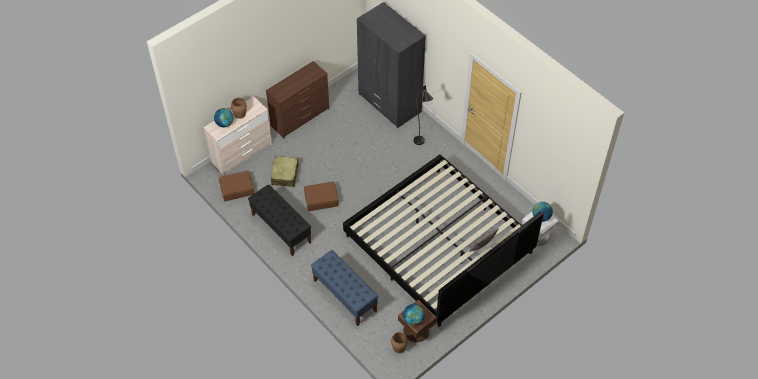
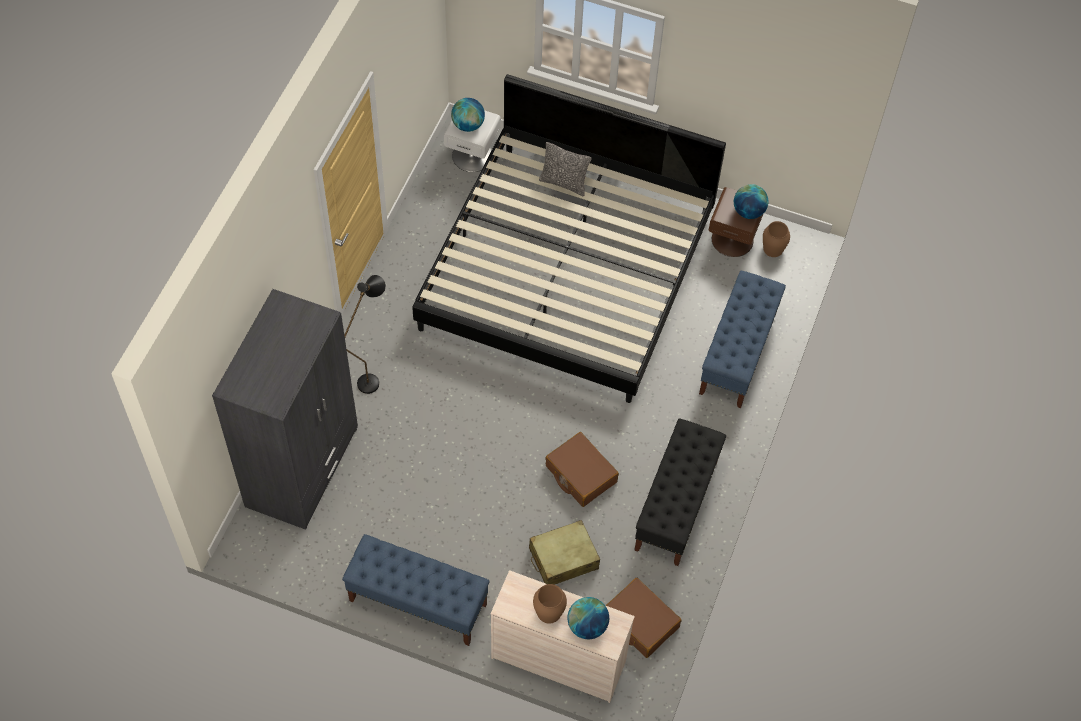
camera: 120 degrees left, 5 degrees up
brown dresser [266,61,329,138] -> blue bench [342,534,490,646]

